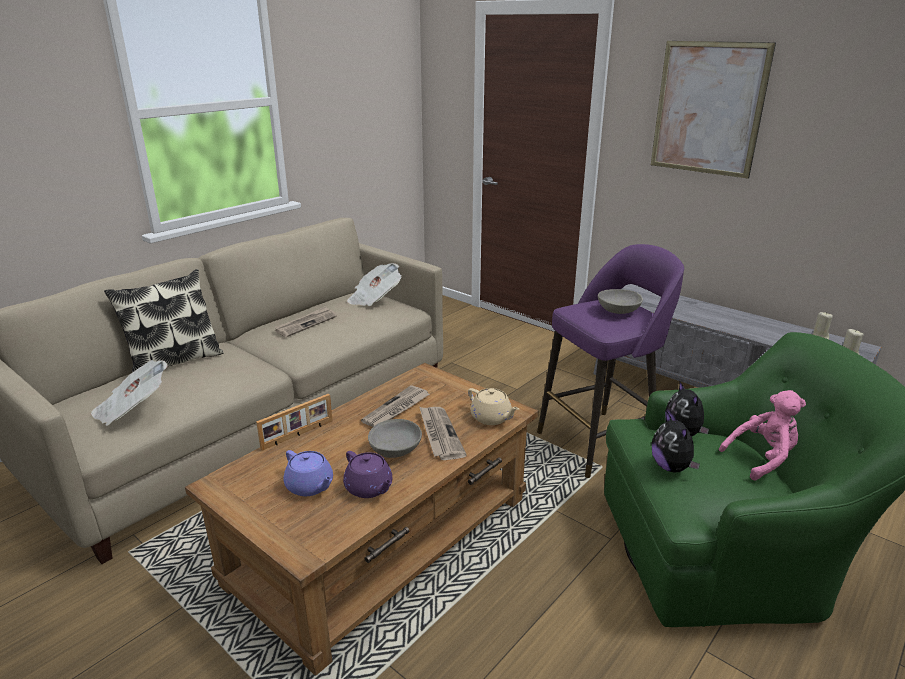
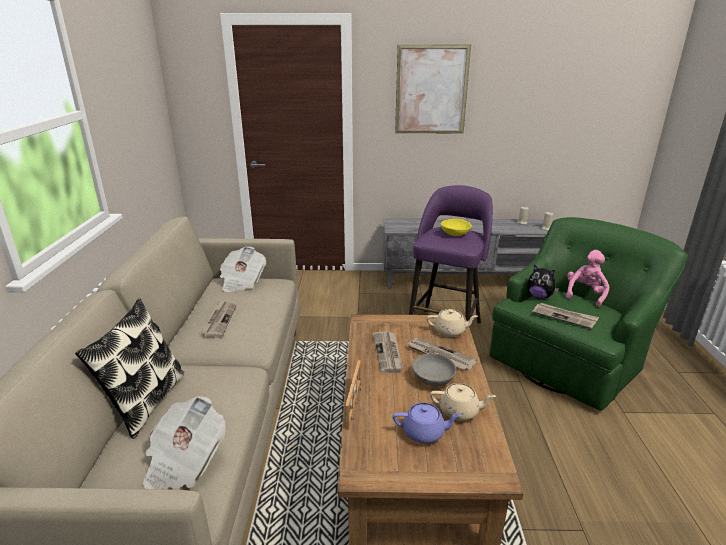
camera: 40 degrees left, 0 degrees up
purple teapot [343,451,393,498] -> beige teapot [430,383,496,421]
grey bowl [598,289,643,314] -> yellow bowl [441,219,472,236]
plush toy [652,412,700,472] -> newspaper [532,303,599,329]

